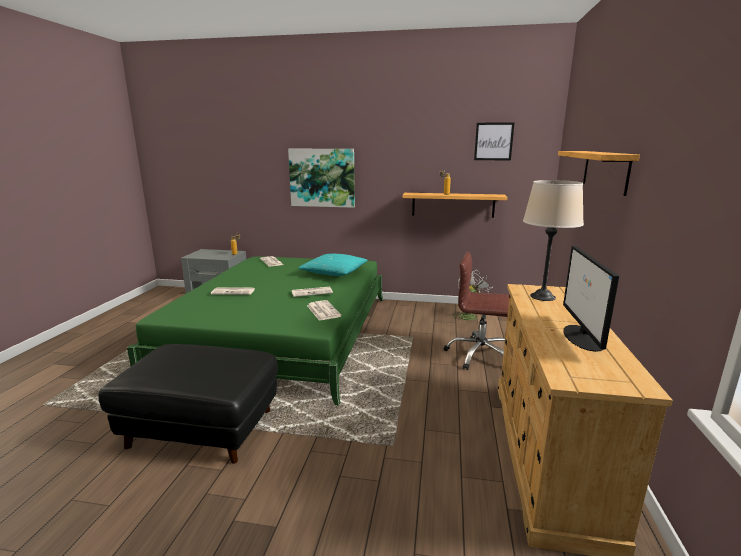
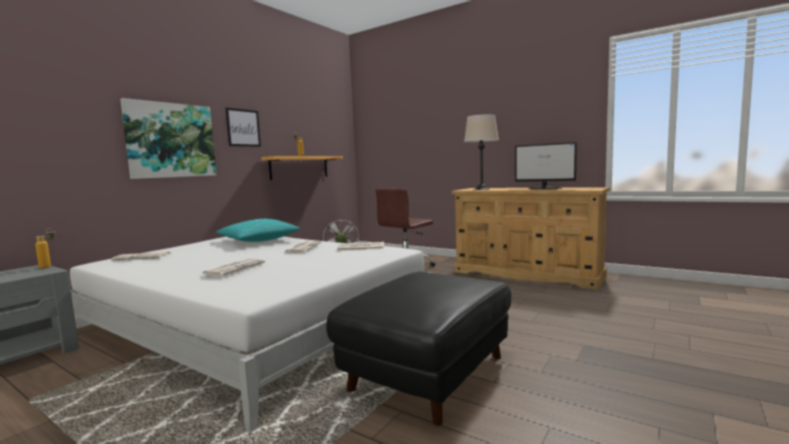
camera: 65 degrees left, 10 degrees down
green bed [127,257,383,405] -> white bed [70,237,434,432]
picture [474,122,515,160] -> picture moved to [225,108,261,147]
shelf [558,151,640,196] -> none

